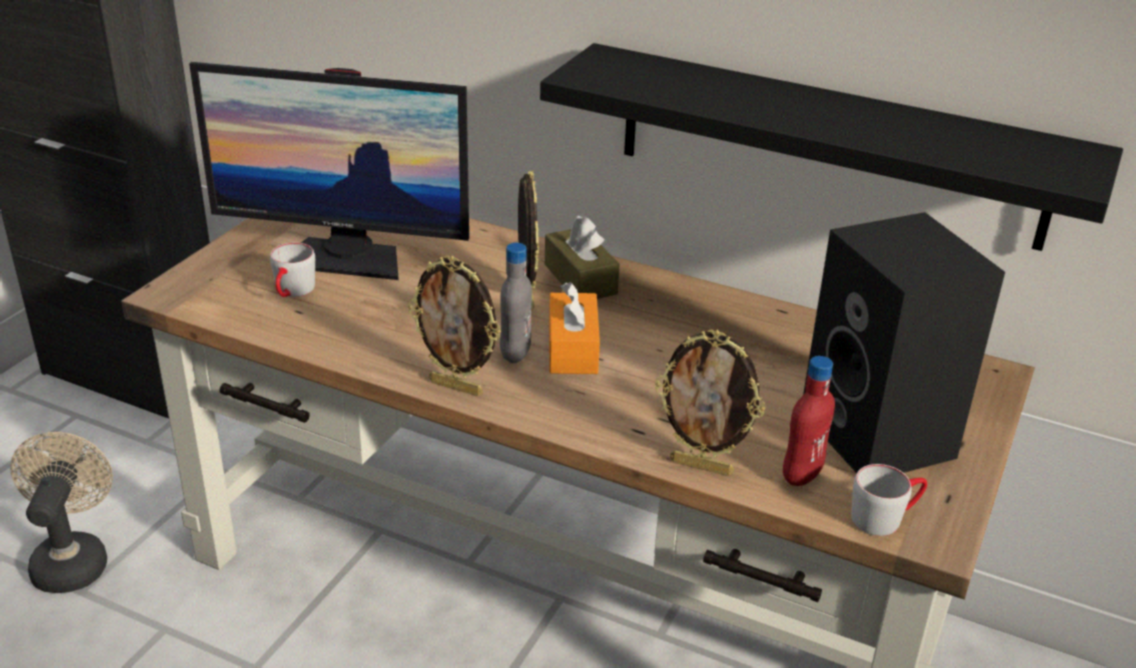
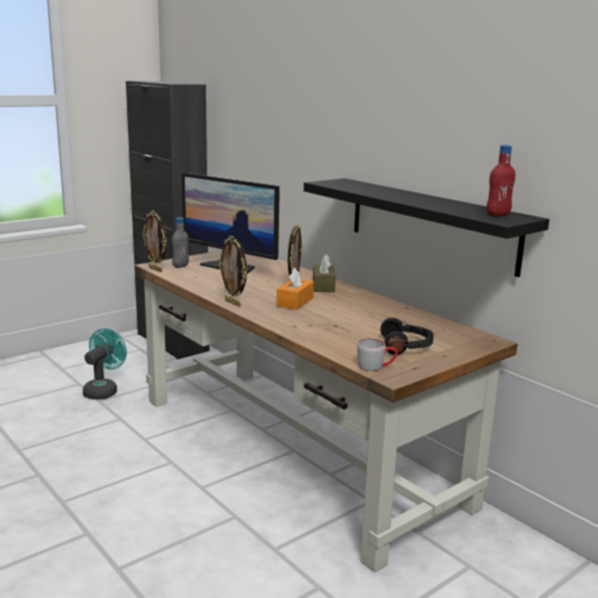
camera: 25 degrees right, 15 degrees down
beige fan [10,432,113,593] -> turquoise fan [83,328,127,400]
grey mug [270,243,315,297] -> none
grey bottle [500,243,532,363] -> grey bottle moved to [172,217,189,268]
picture frame [655,330,765,476] -> picture frame moved to [142,211,167,272]
red bottle [783,356,835,486] -> red bottle moved to [486,145,516,216]
black speaker [803,212,1005,473] -> black headphones [380,318,434,355]

